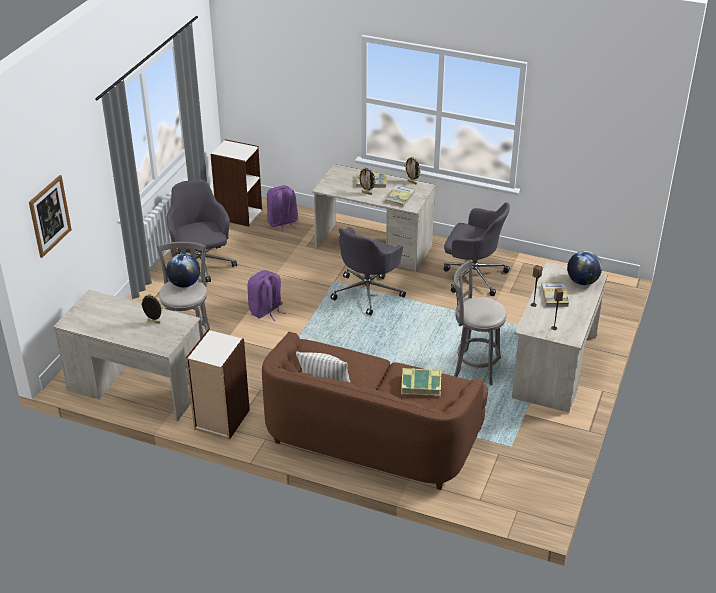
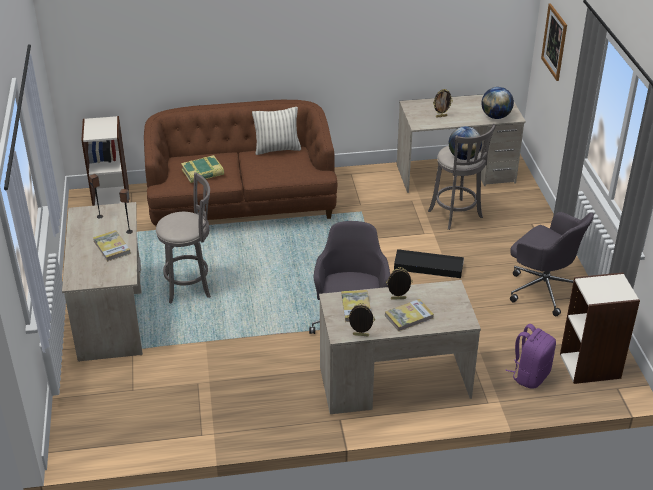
camera: 150 degrees right, 0 degrees up
bookcase [186,330,250,440] -> bookcase moved to [81,116,129,206]
purple backpack [247,270,286,321] -> black storage box [394,249,464,278]
grey office chair [444,202,510,296] -> none
globe [567,251,602,285] -> globe moved to [481,87,514,119]

